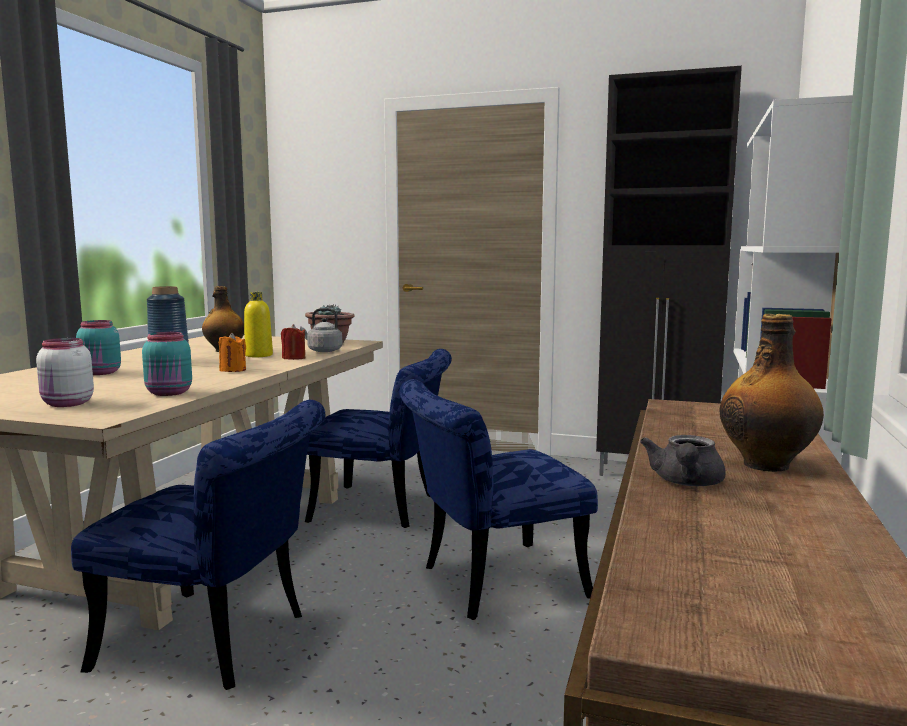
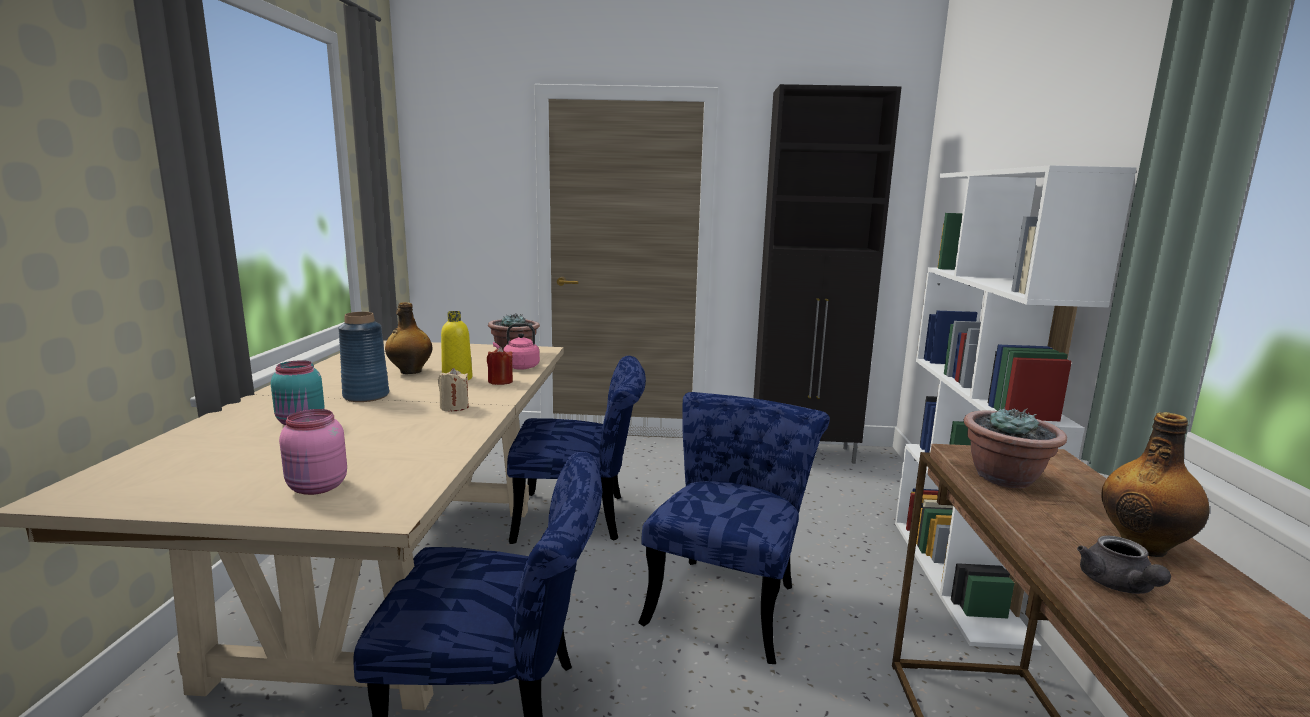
camera: 15 degrees left, 5 degrees up
white jar [36,338,94,407] -> pink jar [279,409,347,495]
turquoise jar [142,332,192,396] -> none
orange candle [219,333,246,372] -> beige candle [438,368,469,411]
grey kettle [300,308,342,352] -> pink kettle [493,323,540,370]
blue chair [399,379,598,620] -> blue chair turned 150 degrees clockwise [638,392,830,664]
none -> potted plant [964,407,1067,488]

